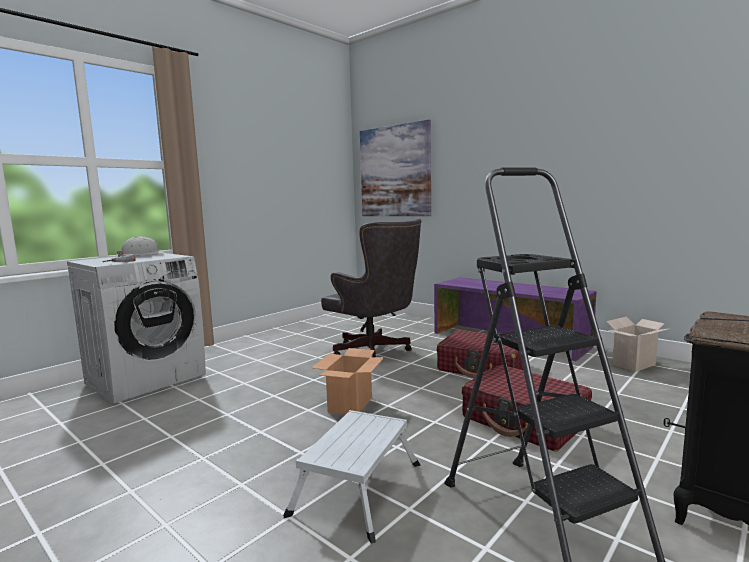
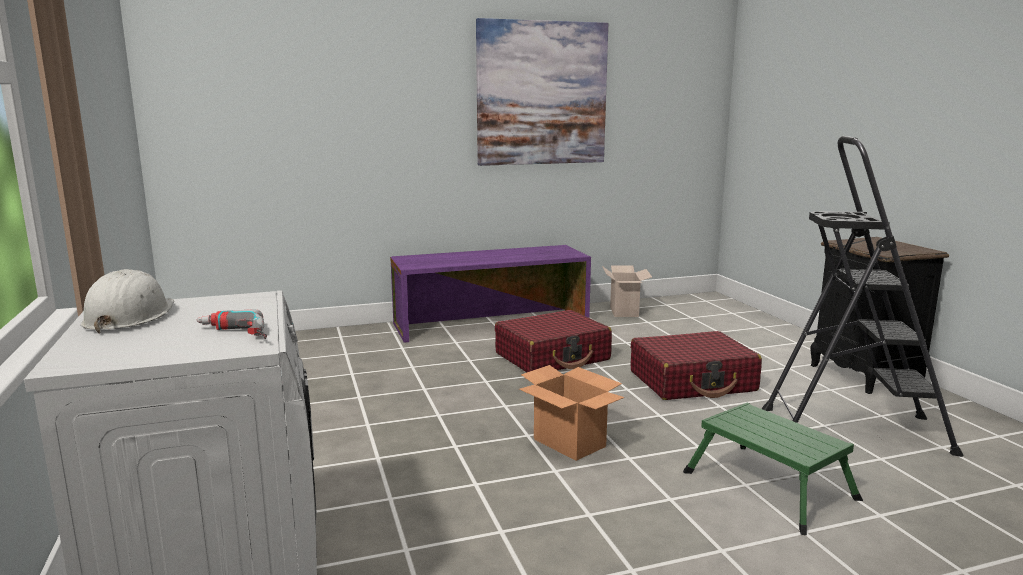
camera: 60 degrees left, 5 degrees up
white step ladder [283,410,421,544] -> green step ladder [683,403,863,535]
grey office chair [321,219,421,358] -> none
picture [360,119,431,216] -> picture moved to [476,18,608,166]

